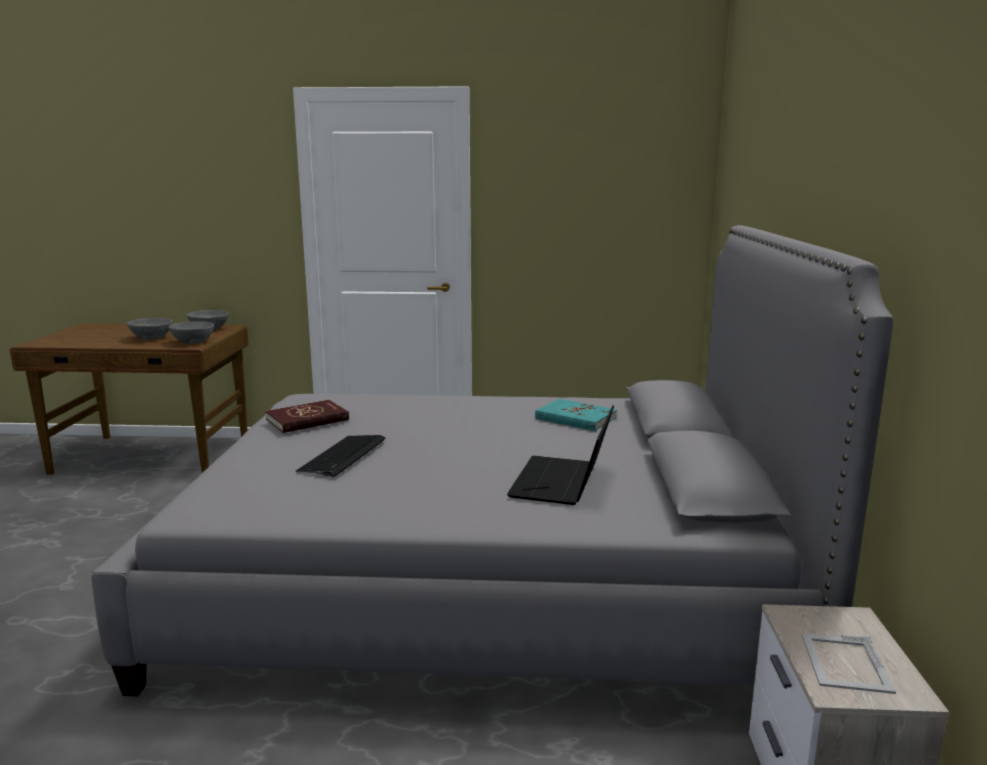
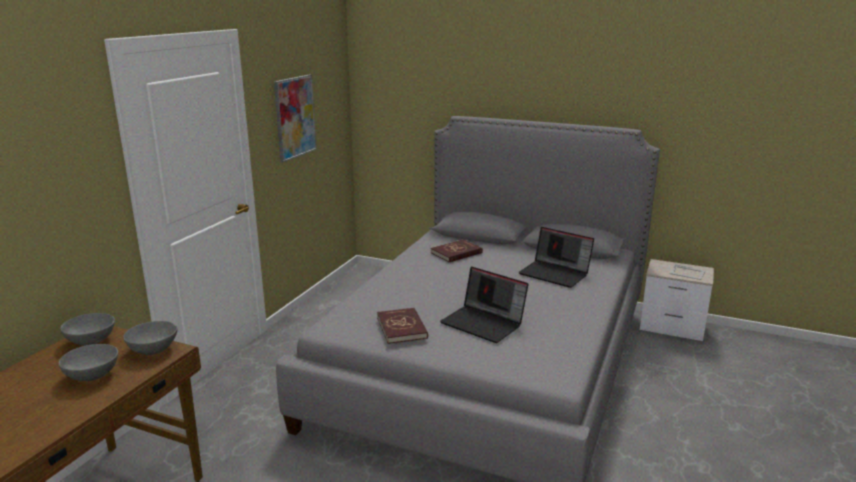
camera: 70 degrees left, 5 degrees up
keyboard [296,435,385,477] -> laptop [440,267,528,343]
turquoise book [535,399,617,431] -> red book [431,239,483,262]
none -> picture [274,75,316,162]

